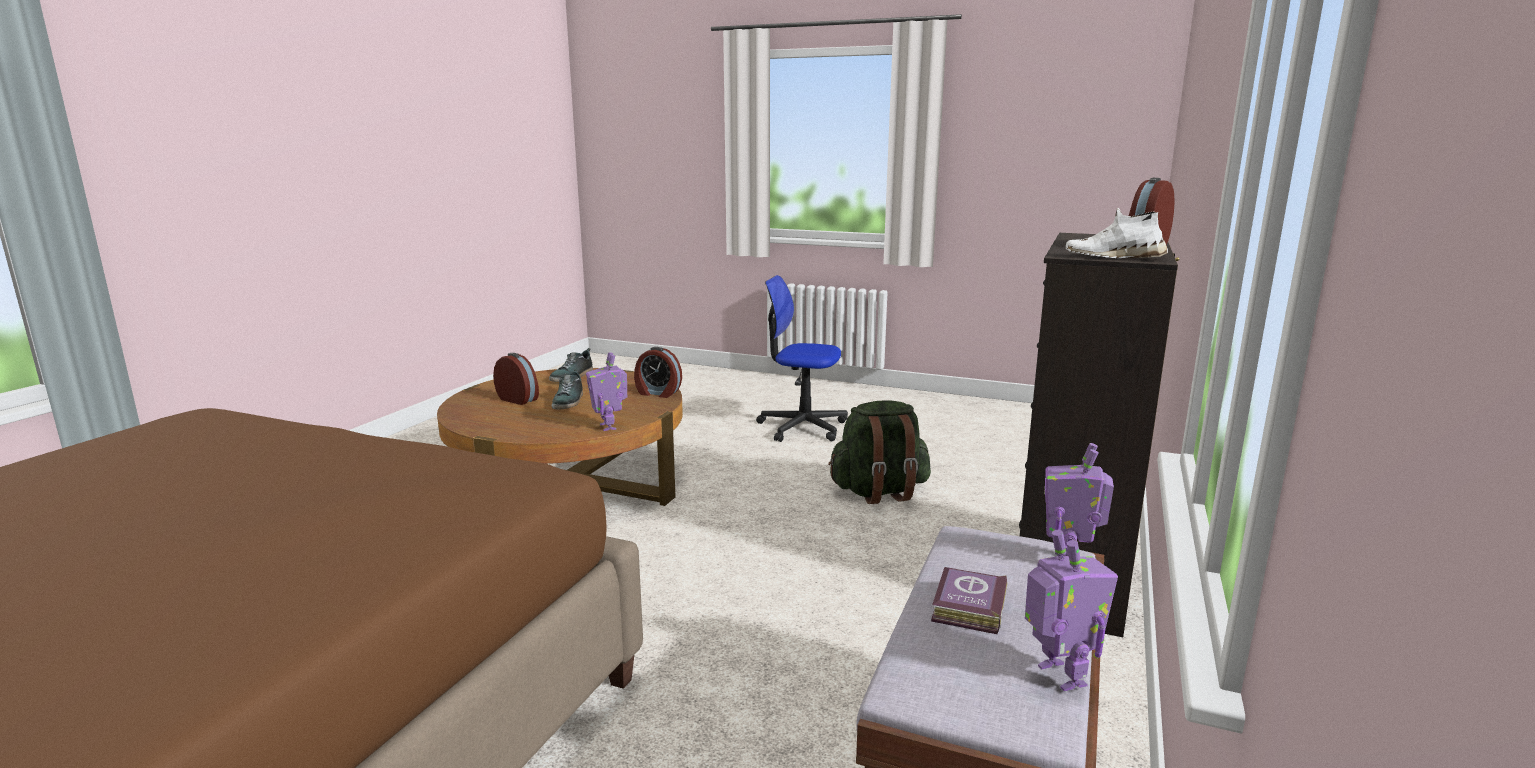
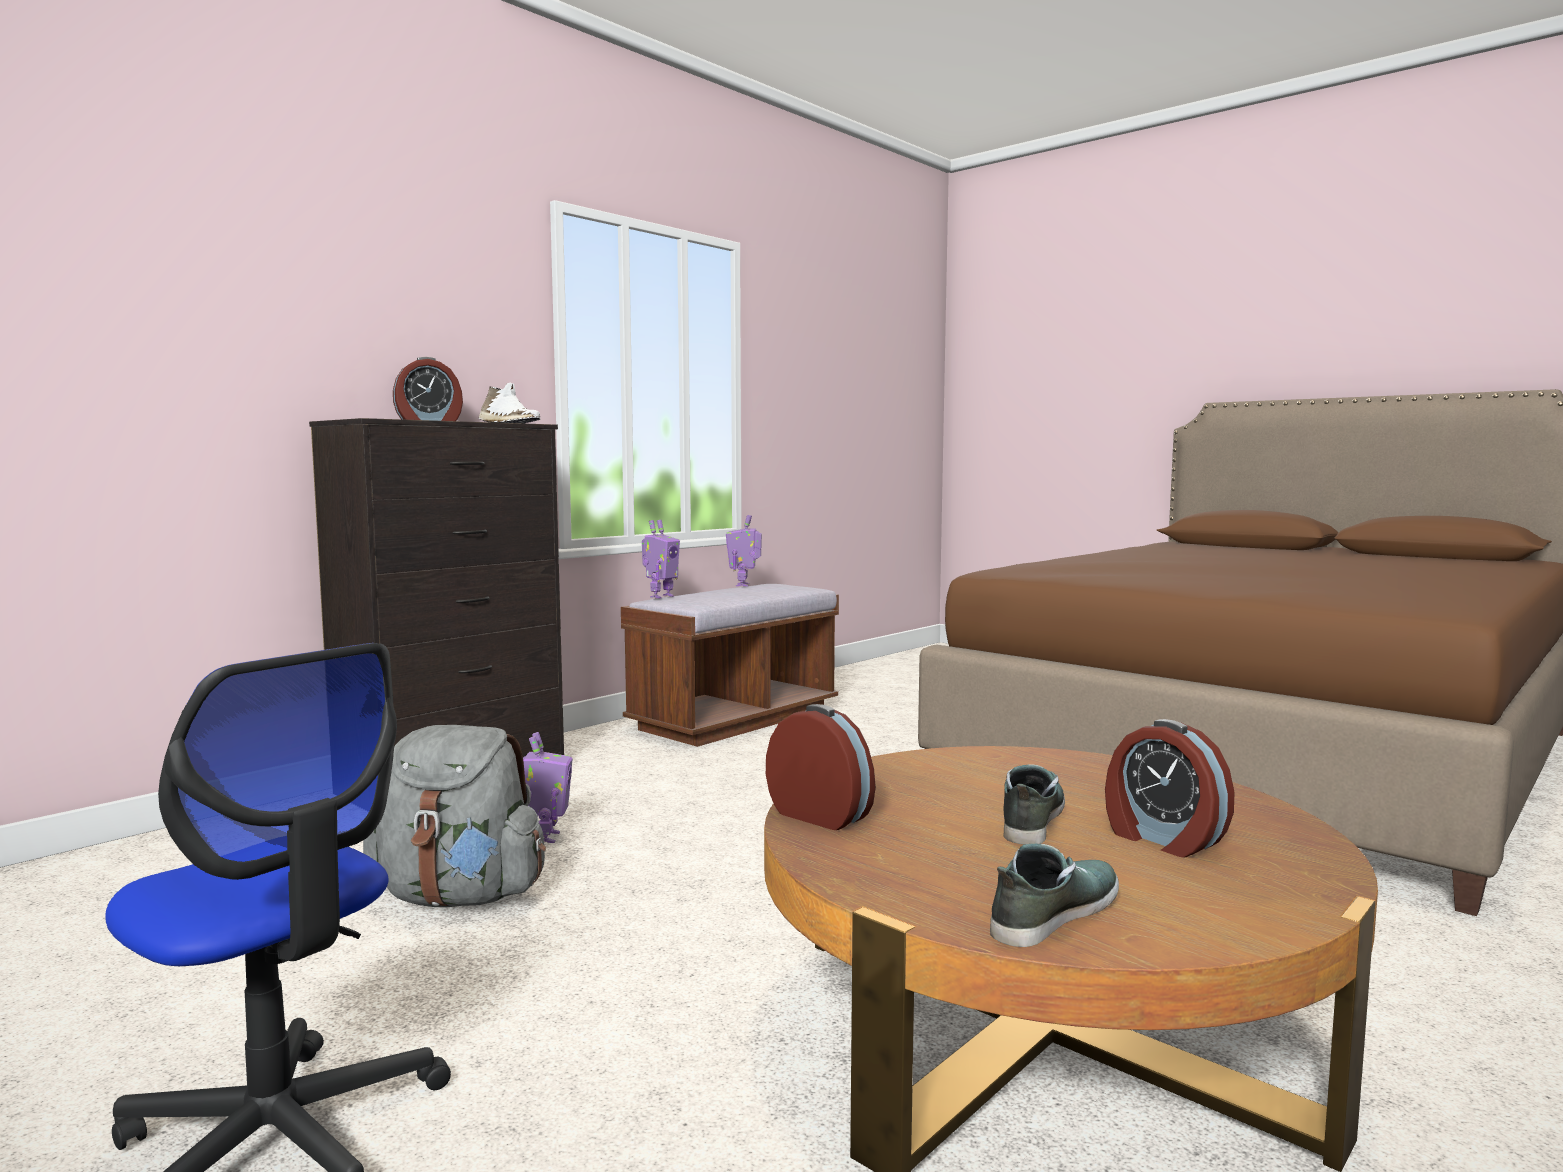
camera: 160 degrees left, 10 degrees down
toy robot [586,352,627,431] -> toy robot moved to [523,732,573,843]
green backpack [828,400,931,504] -> grey backpack [363,725,546,907]
book [931,567,1007,634] -> none

